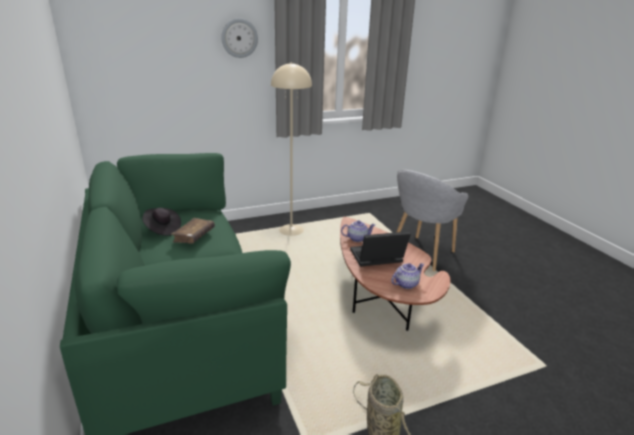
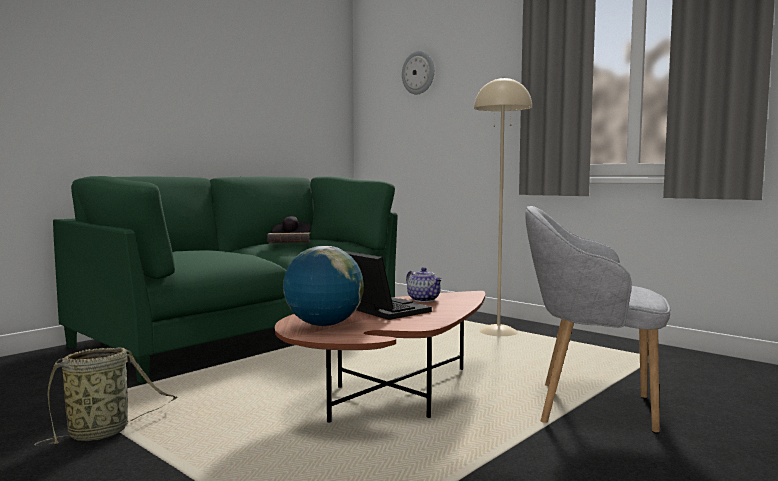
camera: 65 degrees right, 20 degrees down
wall clock [221,18,258,58] -> wall clock moved to [402,51,434,94]
teapot [391,263,424,289] -> globe [283,246,364,326]

